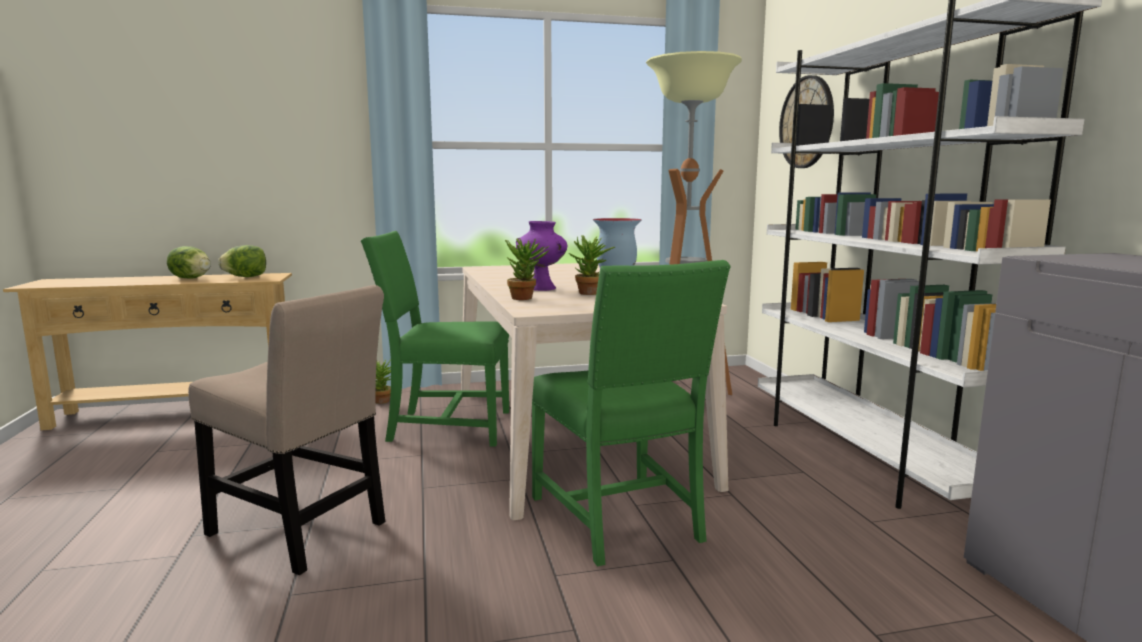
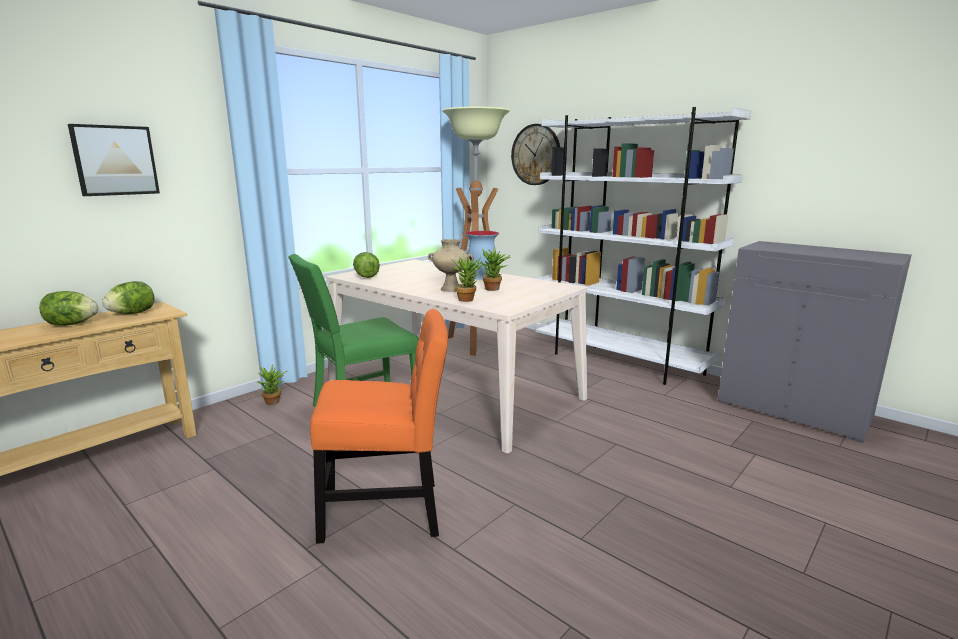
camera: 35 degrees left, 5 degrees up
beige chair [188,285,385,575] -> orange chair [310,309,448,544]
purple vase [516,221,567,291] -> beige vase [428,239,474,292]
green chair [532,260,730,566] -> none
none -> picture [68,124,160,196]
none -> lettuce [353,252,380,278]

